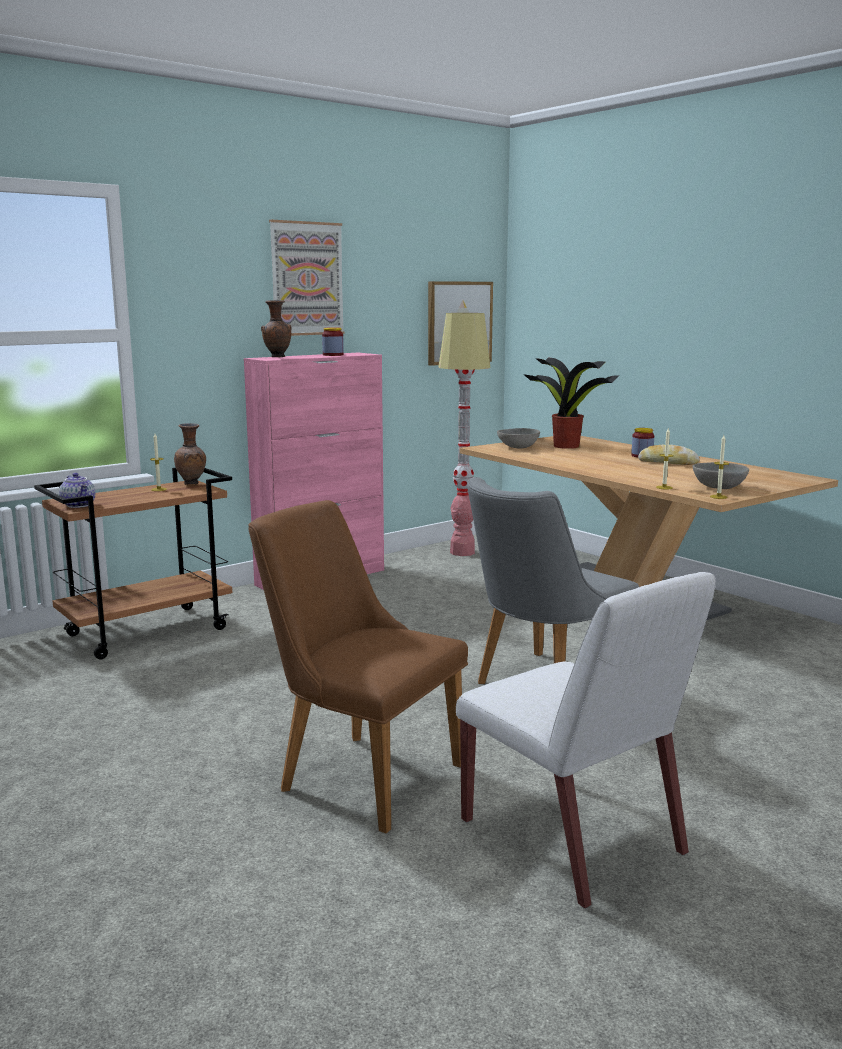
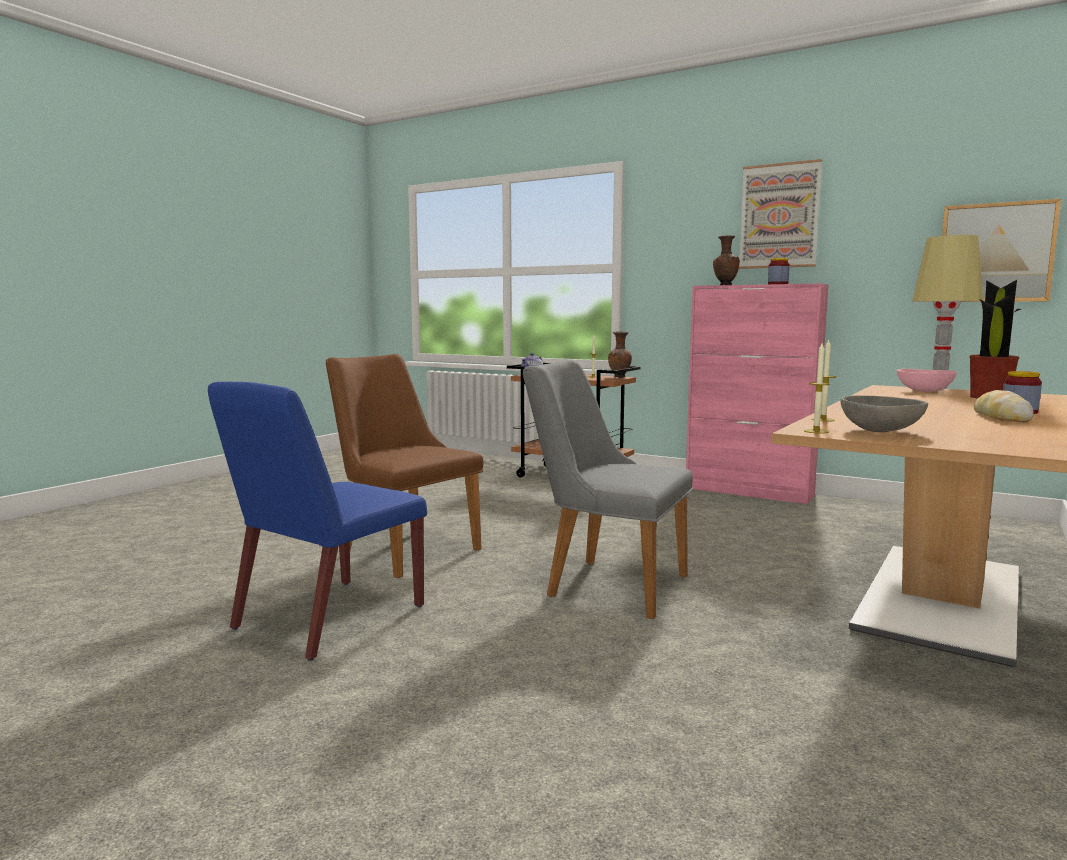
camera: 70 degrees right, 5 degrees down
brown chair [248,500,468,834] -> brown chair turned 60 degrees counterclockwise [326,354,483,578]
white chair [456,572,716,909] -> blue chair [208,381,427,661]
grey bowl [497,428,540,448] -> pink bowl [897,369,957,392]

